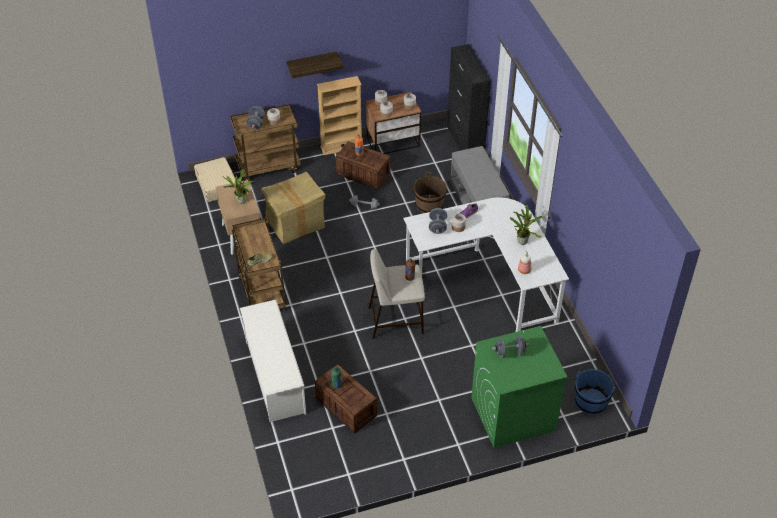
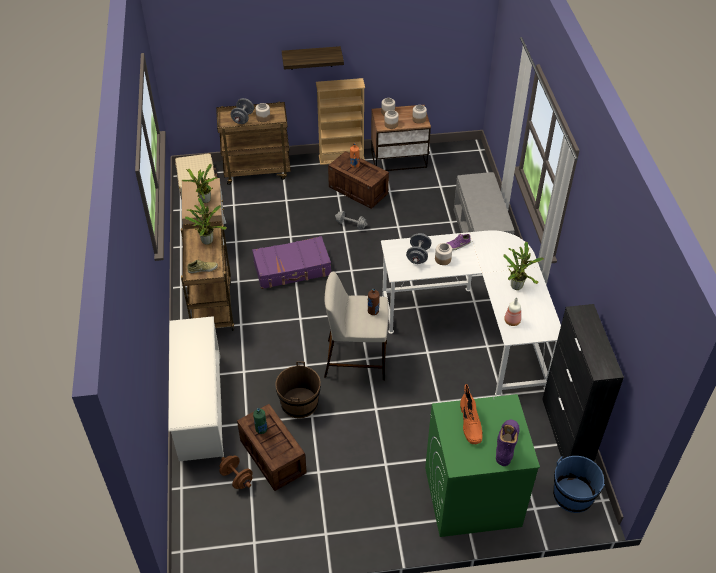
camera: 10 degrees right, 0 degrees up
cardboard box [262,172,326,244] -> none
brown bucket [414,172,447,213] -> brown bucket moved to [275,361,321,418]
black cabinet [447,44,491,151] -> black cabinet moved to [542,304,624,462]
grey dumbbell [492,335,529,358] -> orange boot [460,384,483,444]
none -> potted plant [185,197,227,245]
none -> brown dumbbell [219,456,253,489]
none -> purple suitcase [252,236,331,289]
none -> purple boot [496,419,520,466]

